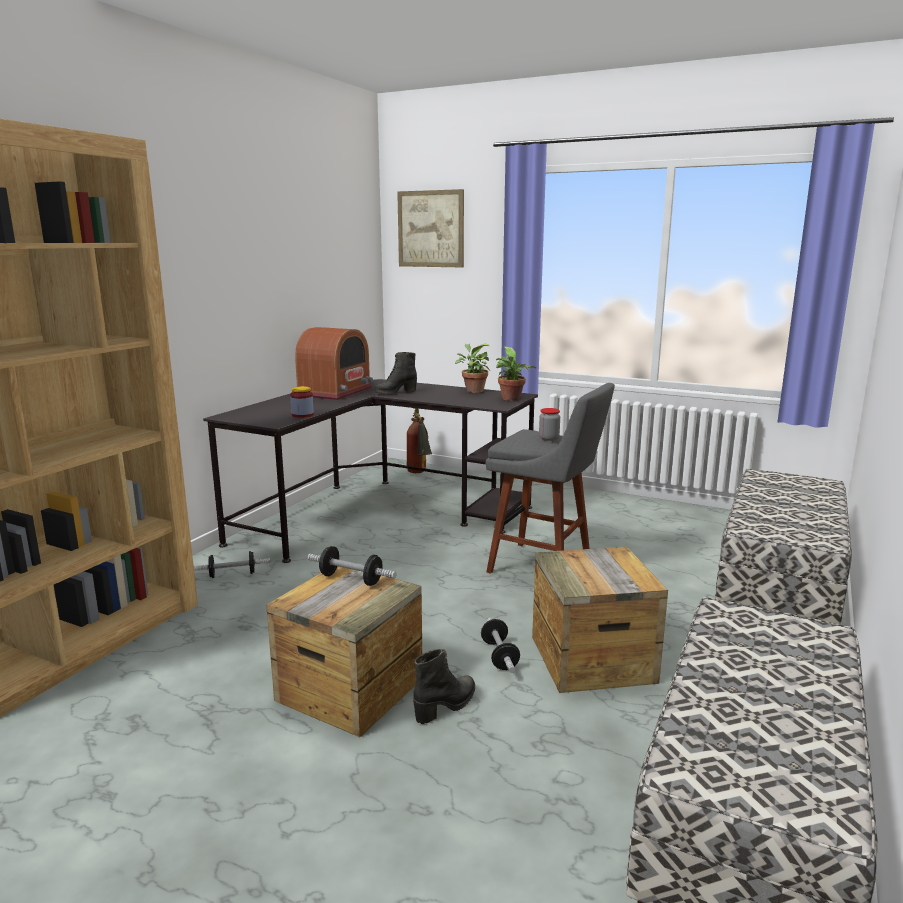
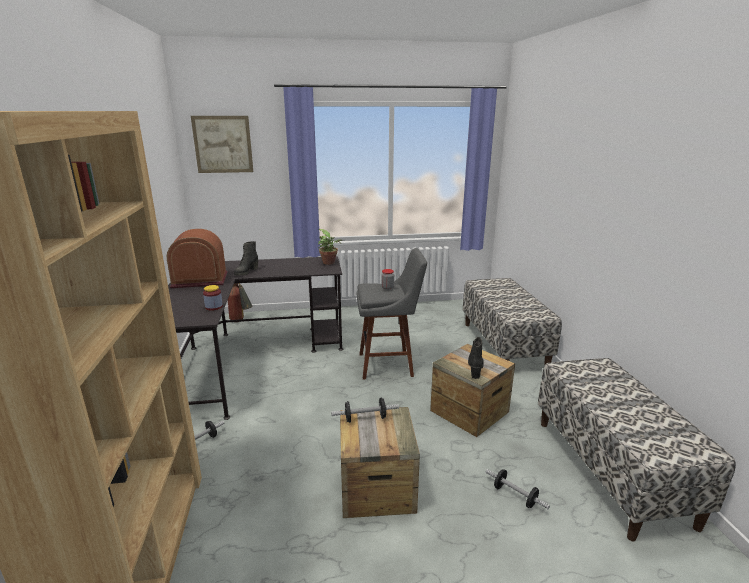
camera: 35 degrees left, 5 degrees up
radio [295,327,373,400] -> radio turned 90 degrees counterclockwise [167,229,228,288]
black boot [413,649,475,724] -> black boot moved to [468,337,484,379]
potted plant [455,344,489,393] -> none
dumbbell [481,618,520,673] -> dumbbell moved to [485,469,550,509]

